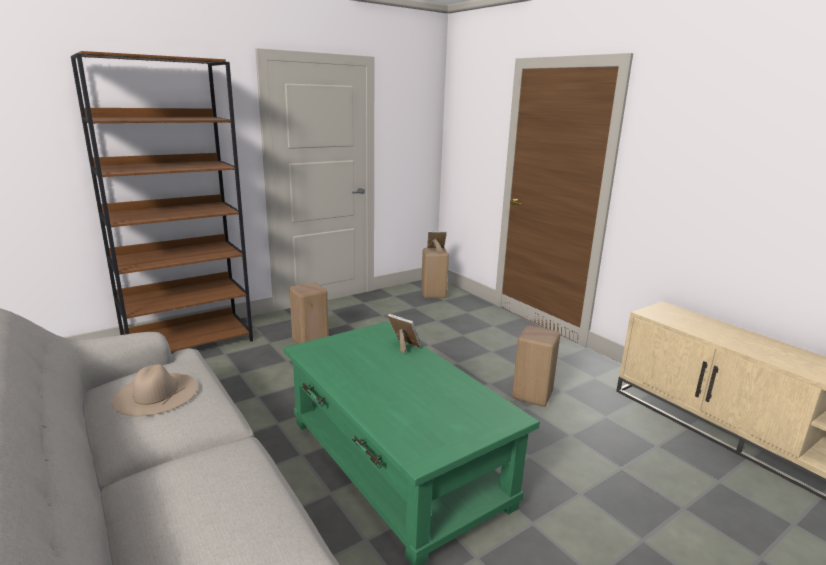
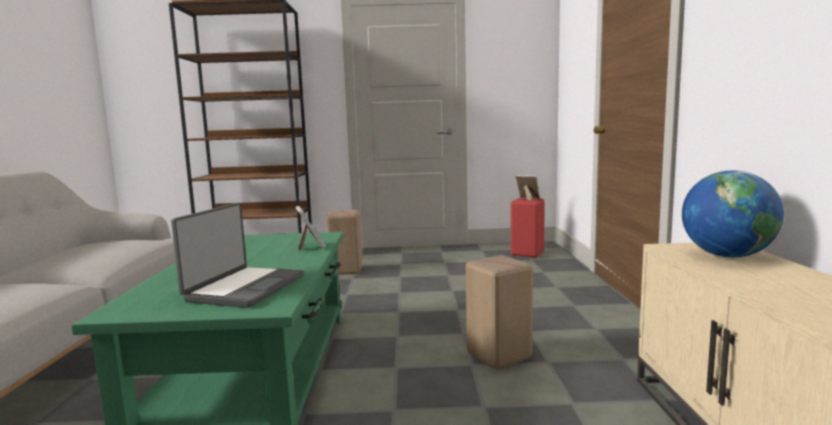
camera: 35 degrees right, 10 degrees down
beige hat [112,364,198,416] -> none
beige stool [421,248,449,298] -> red stool [511,198,545,258]
none -> laptop [171,203,304,308]
none -> globe [682,170,784,258]

